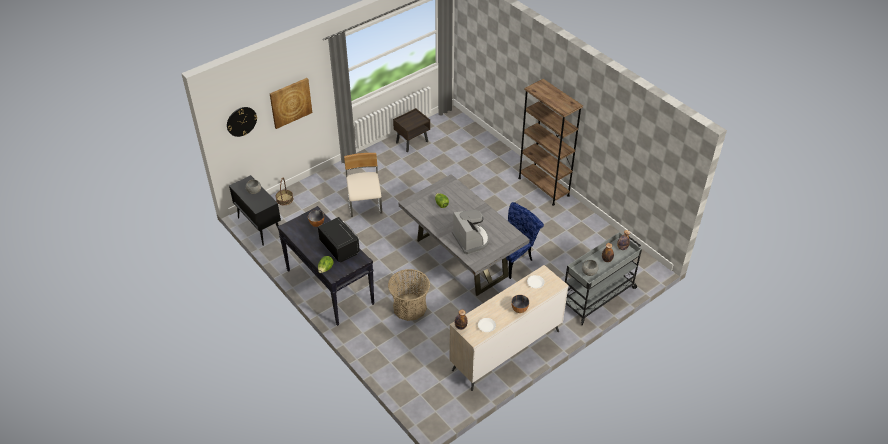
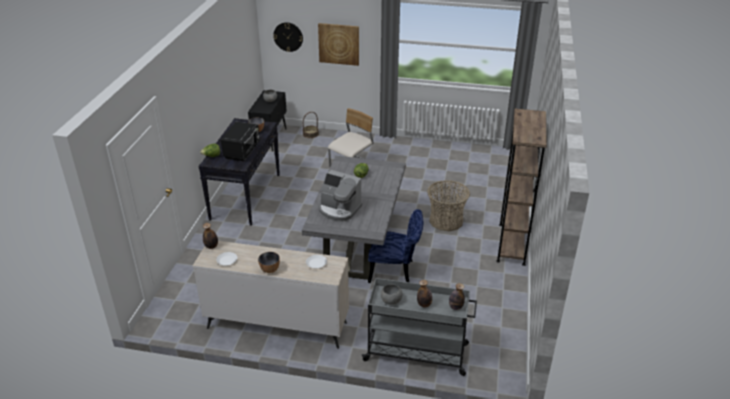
camera: 50 degrees right, 10 degrees down
basket [388,269,430,321] -> basket moved to [427,180,470,231]
brown nightstand [393,108,430,152] -> none
coffee machine [452,210,490,255] -> coffee machine turned 90 degrees clockwise [319,170,362,222]

